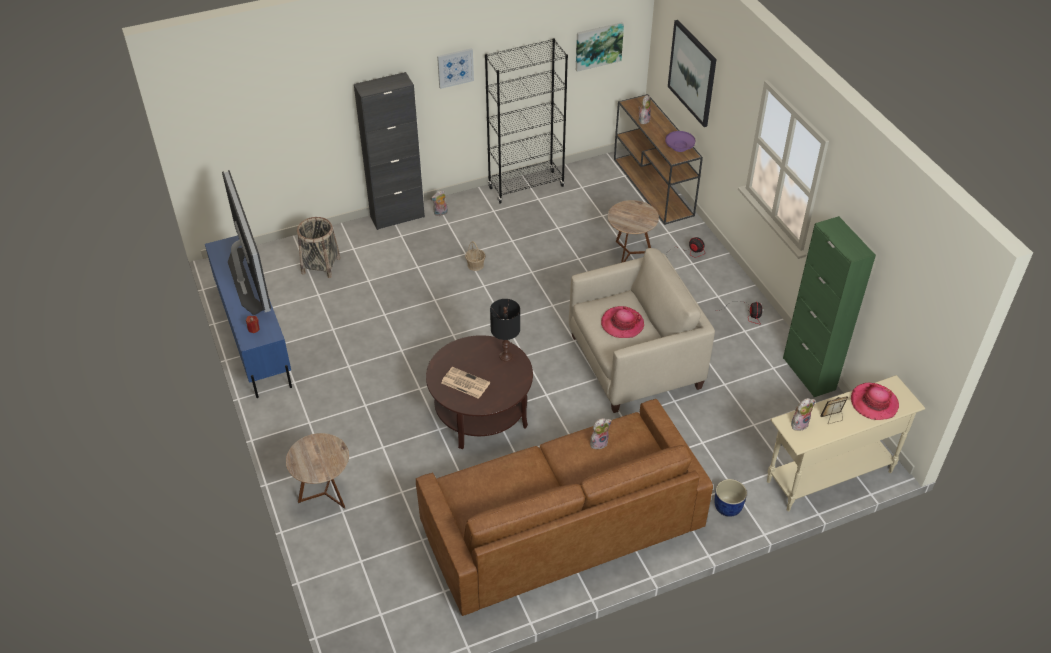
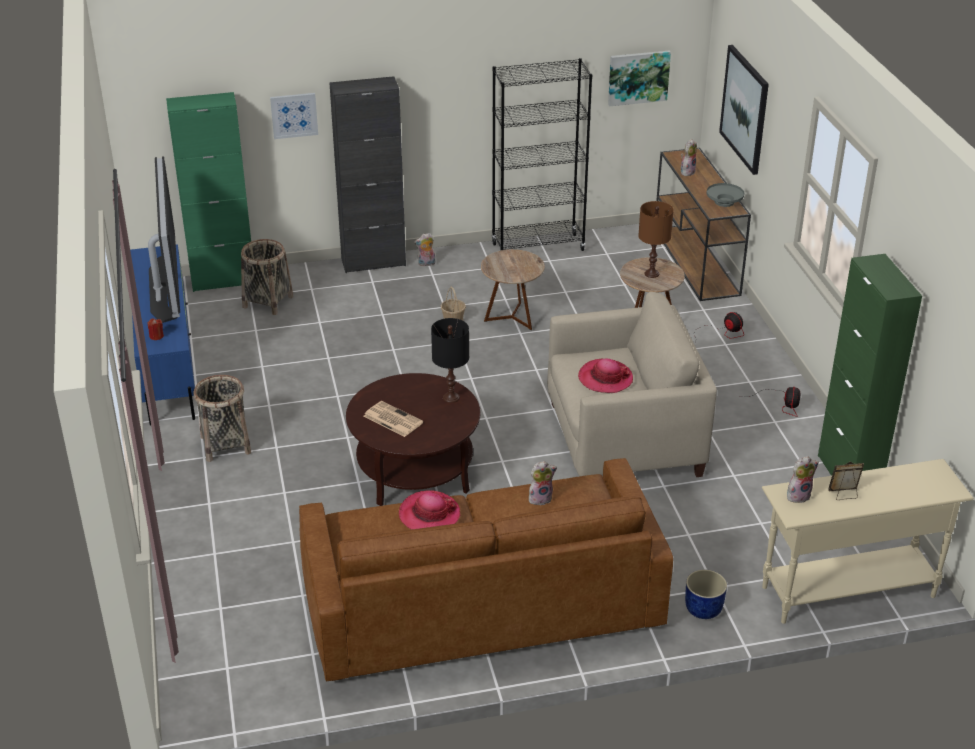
camera: 10 degrees right, 10 degrees down
brown side table [286,433,349,509] -> brown side table moved to [481,249,545,330]
picture [437,48,474,89] -> picture moved to [270,93,318,139]
purple bowl [665,131,696,152] -> grey bowl [707,183,744,207]
hat [851,383,899,420] -> hat moved to [399,490,460,530]
none -> green cabinet [166,92,251,292]
none -> basket [194,375,251,462]
none -> brown table lamp [638,201,674,278]

